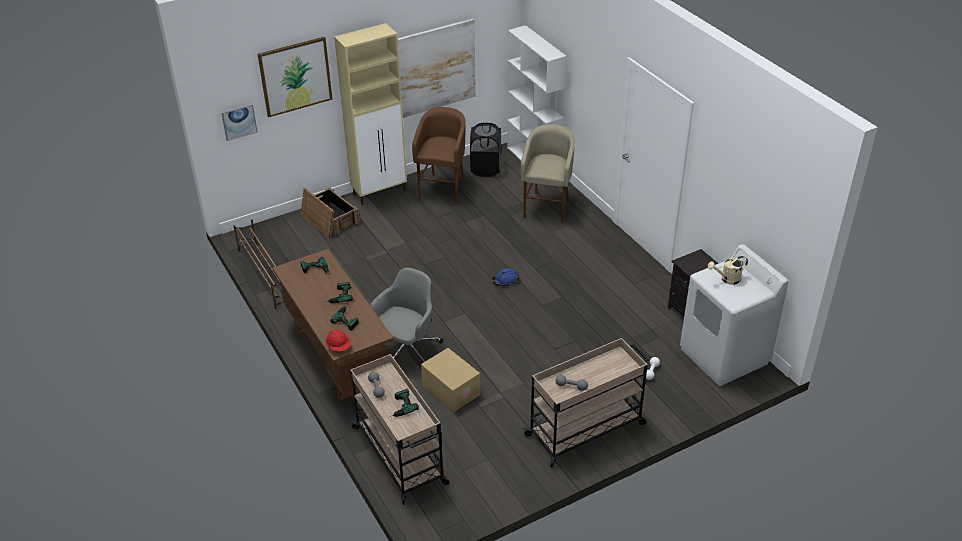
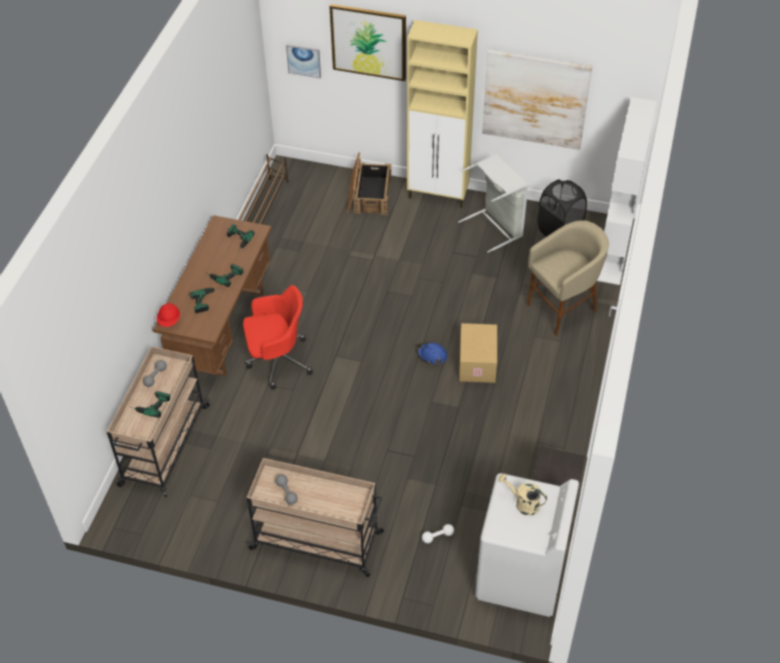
camera: 45 degrees right, 10 degrees up
grey office chair [370,268,443,362] -> red office chair [243,285,313,390]
brown stool [412,107,466,204] -> grey laundry basket [458,154,529,253]
cardboard box [421,348,480,412] -> cardboard box moved to [459,323,497,383]

